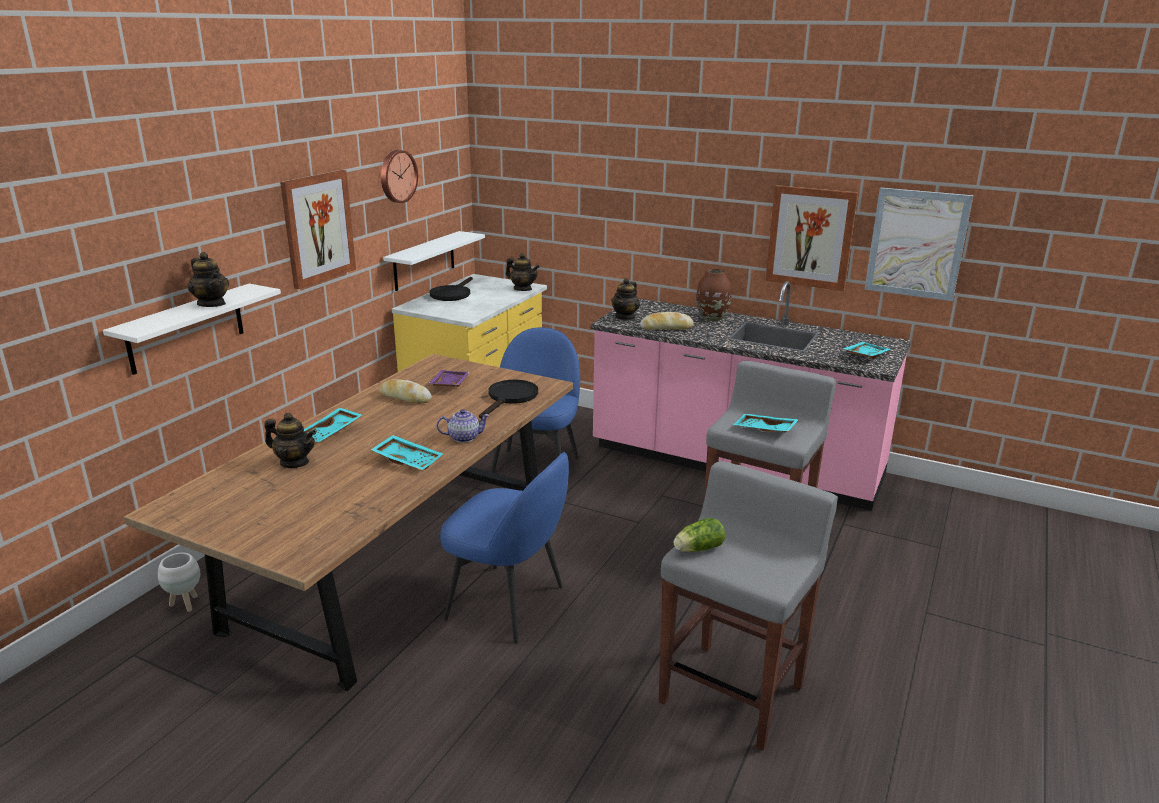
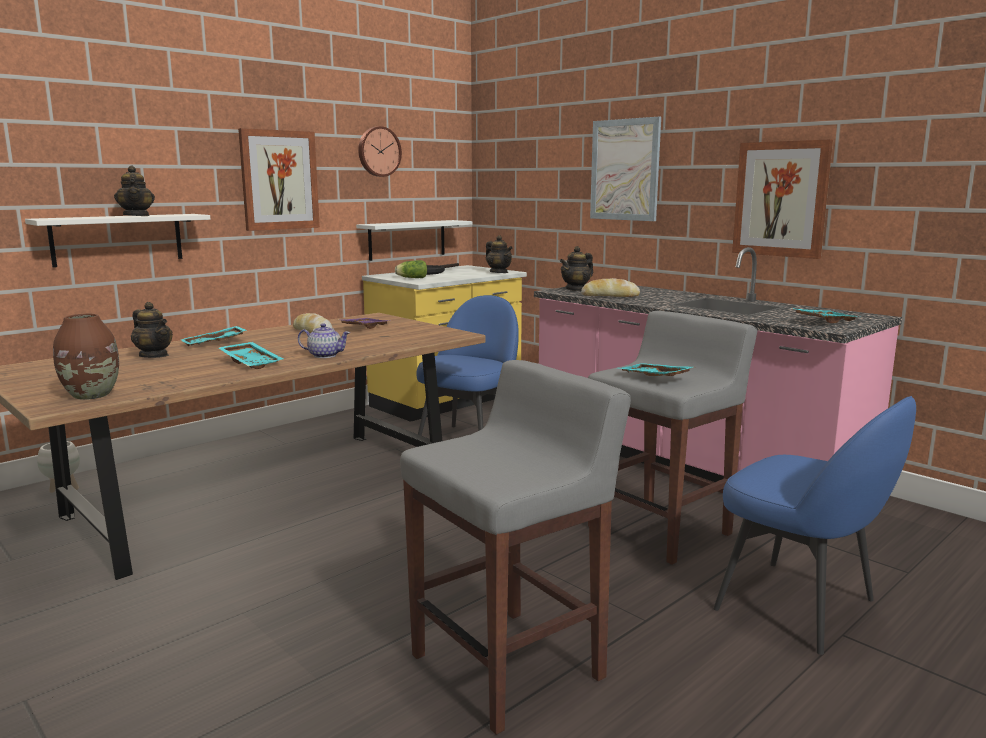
camera: 20 degrees right, 10 degrees down
blue chair [440,452,569,644] -> blue chair moved to [713,396,916,655]
black frying pan [479,380,538,419] -> none
lettuce [674,518,725,552] -> lettuce moved to [395,260,427,278]
brown vase [696,269,731,321] -> brown vase moved to [53,314,119,400]
picture [865,187,973,301] -> picture moved to [590,117,661,221]

